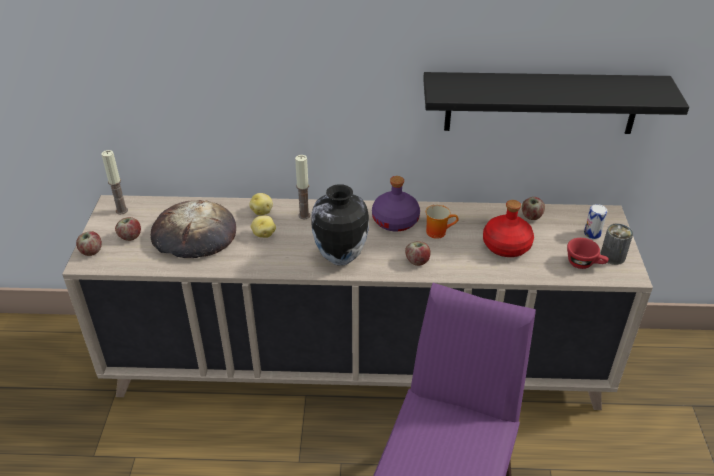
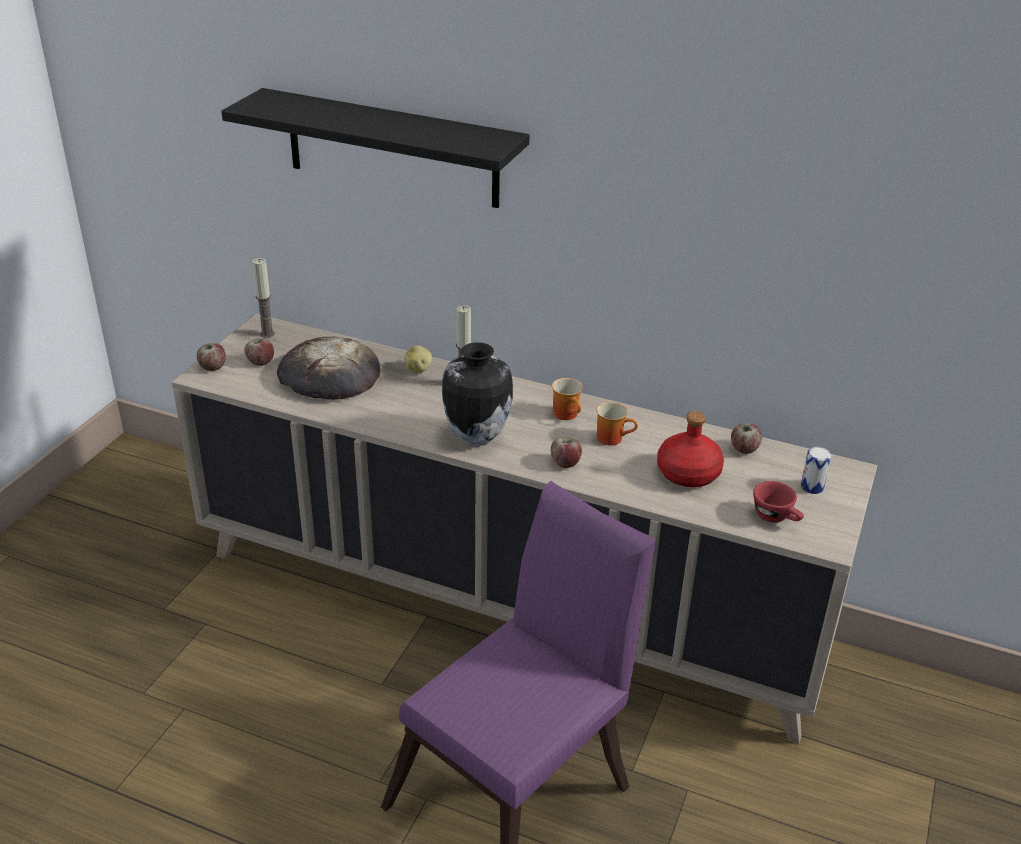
camera: 20 degrees right, 5 degrees down
potato [250,215,276,238] -> none
purple bottle [372,176,420,231] -> mug [552,378,583,420]
black shelf [423,72,689,134] -> black shelf moved to [221,88,529,208]
can [600,224,633,265] -> none

